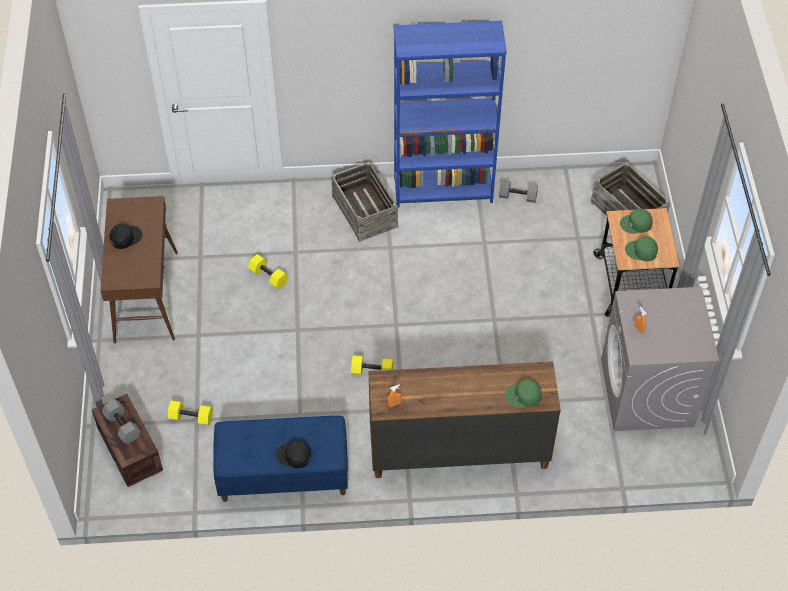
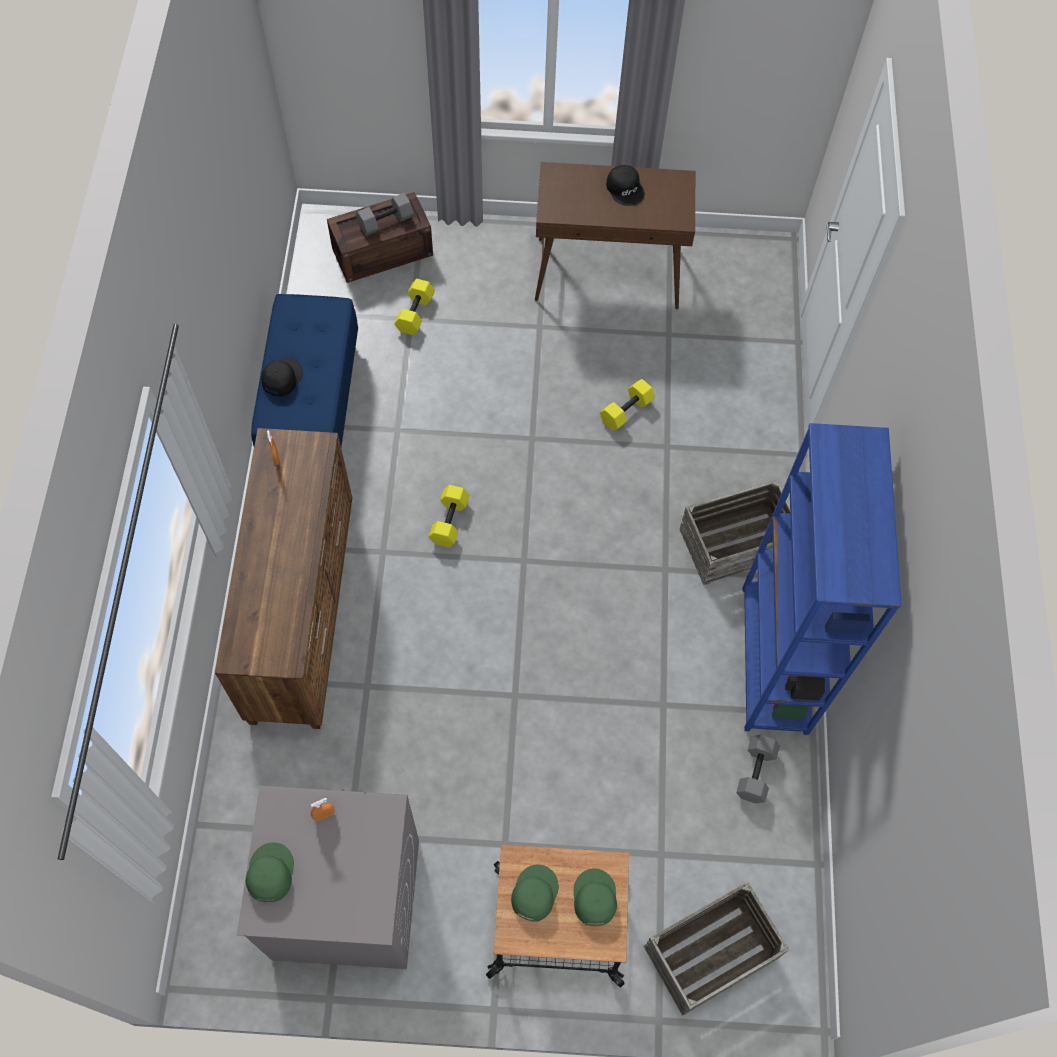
camera: 95 degrees right, 10 degrees up
green cap [505,379,542,408] -> green cap moved to [246,842,294,902]

